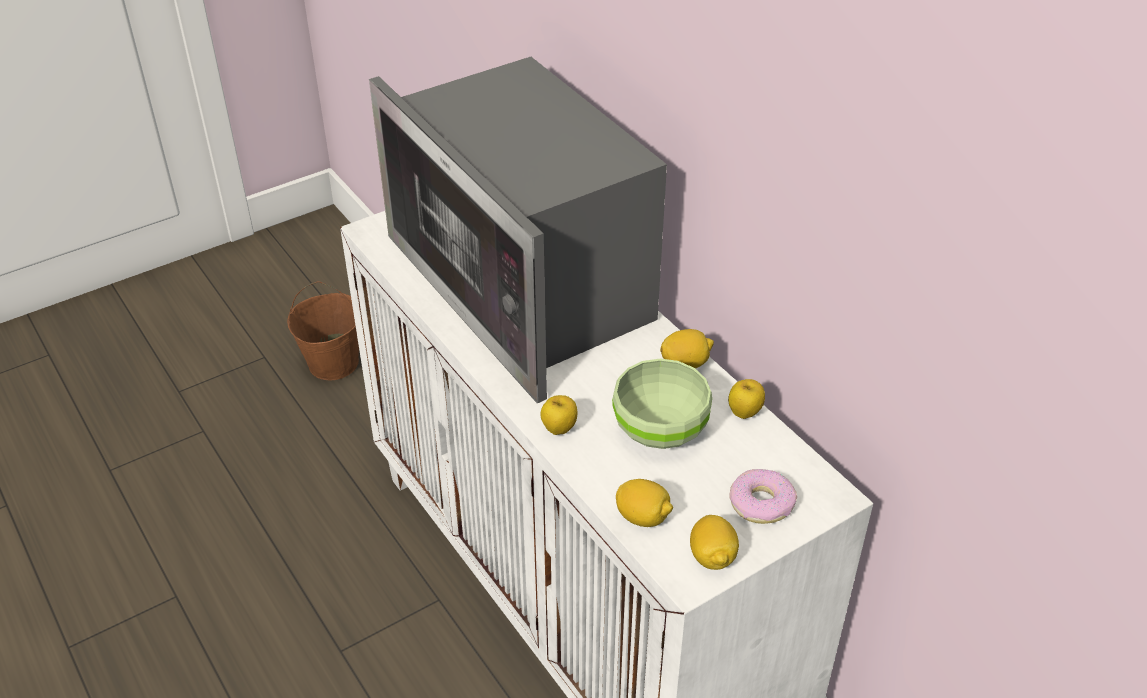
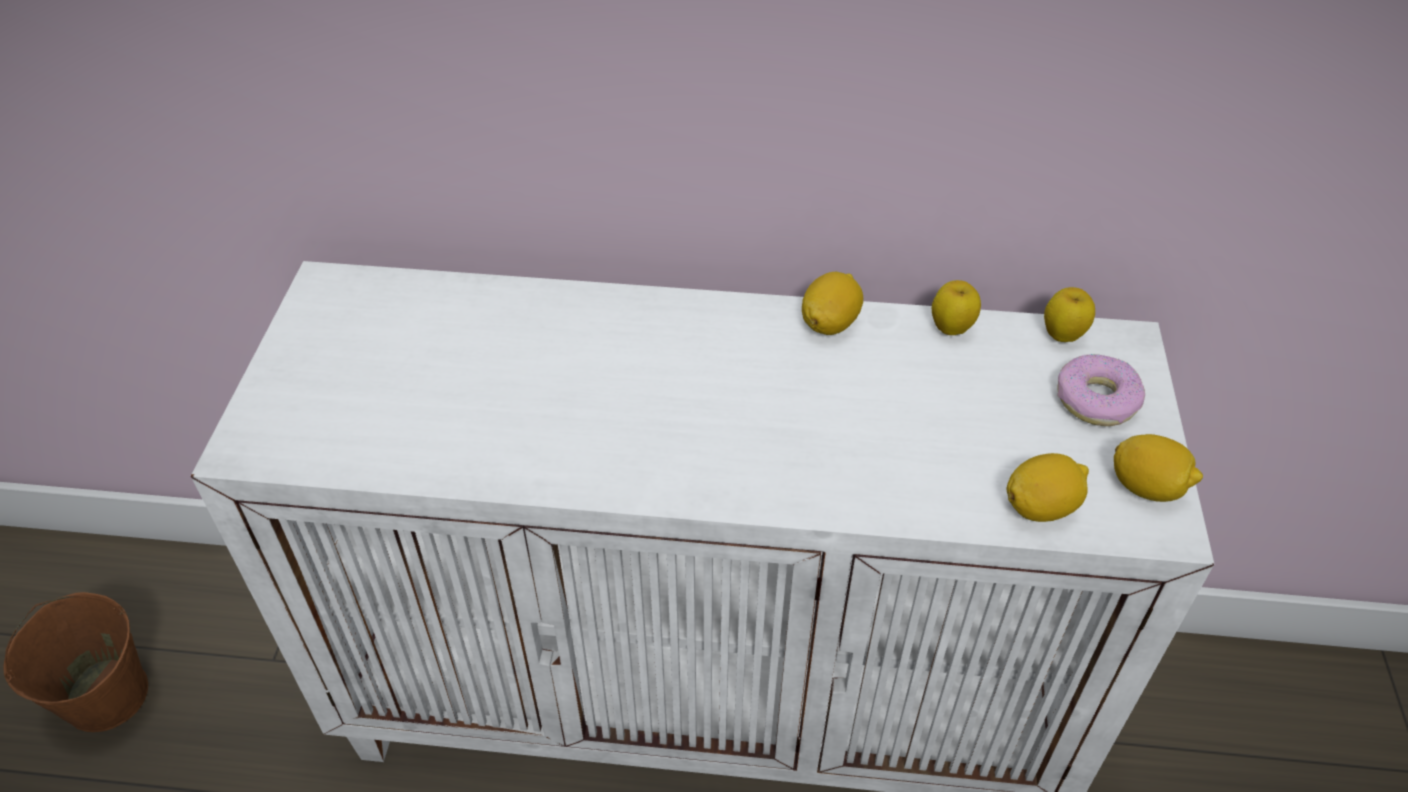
camera: 50 degrees left, 5 degrees up
microwave [369,57,667,403] -> none
apple [541,395,577,435] -> apple moved to [1044,287,1095,342]
green bowl [612,359,712,449] -> none

